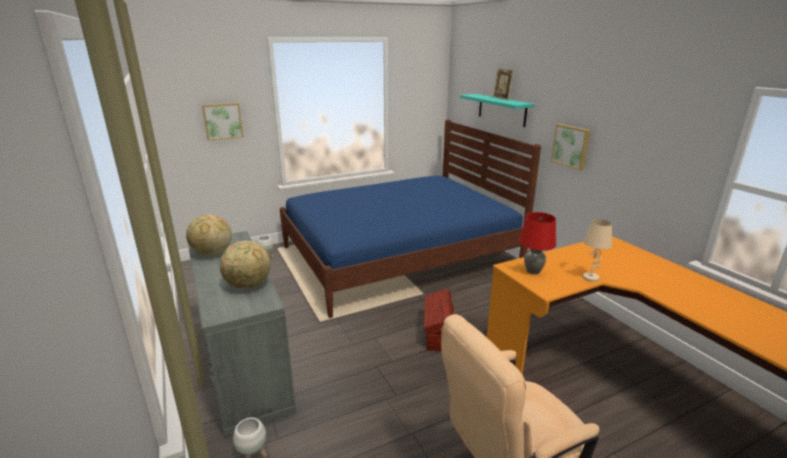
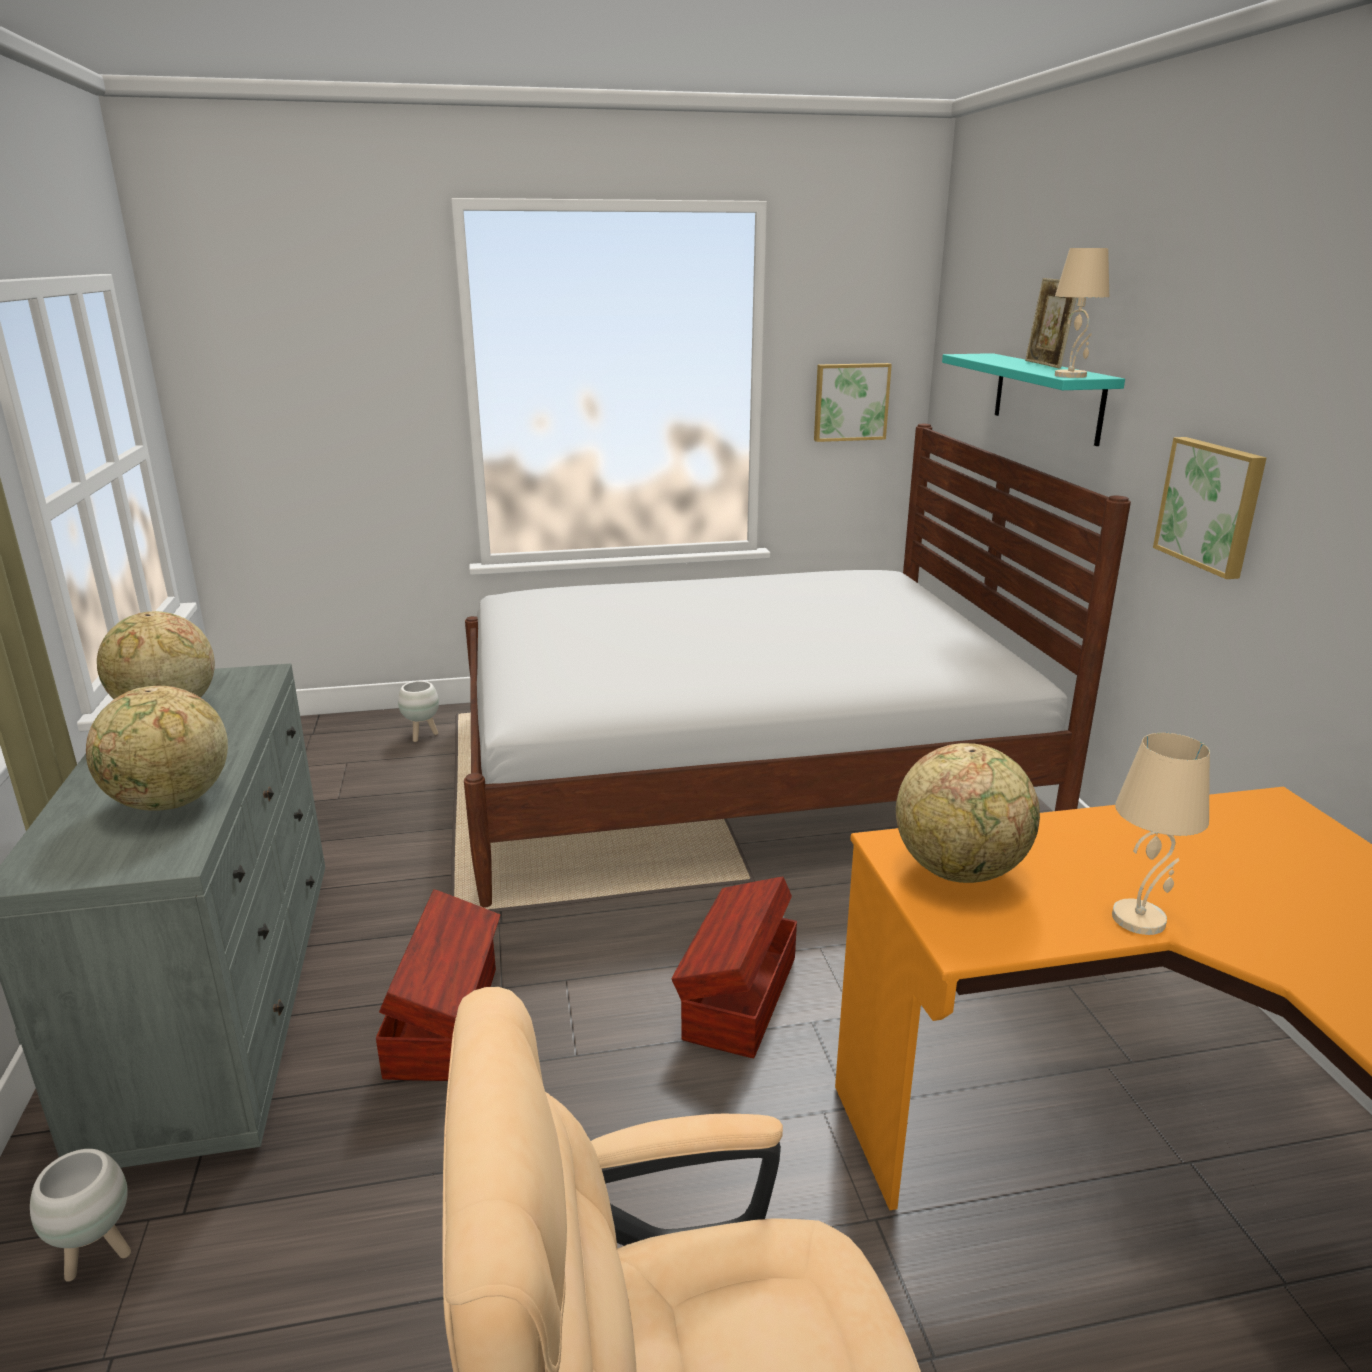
camera: 15 degrees right, 0 degrees up
picture [202,103,243,141] -> picture moved to [814,363,892,442]
blue bed [280,120,541,318] -> white bed [464,424,1131,907]
red table lamp [519,212,556,275] -> globe [896,743,1040,883]
none -> brown storage box [376,889,500,1081]
none -> beige table lamp [1055,248,1109,378]

